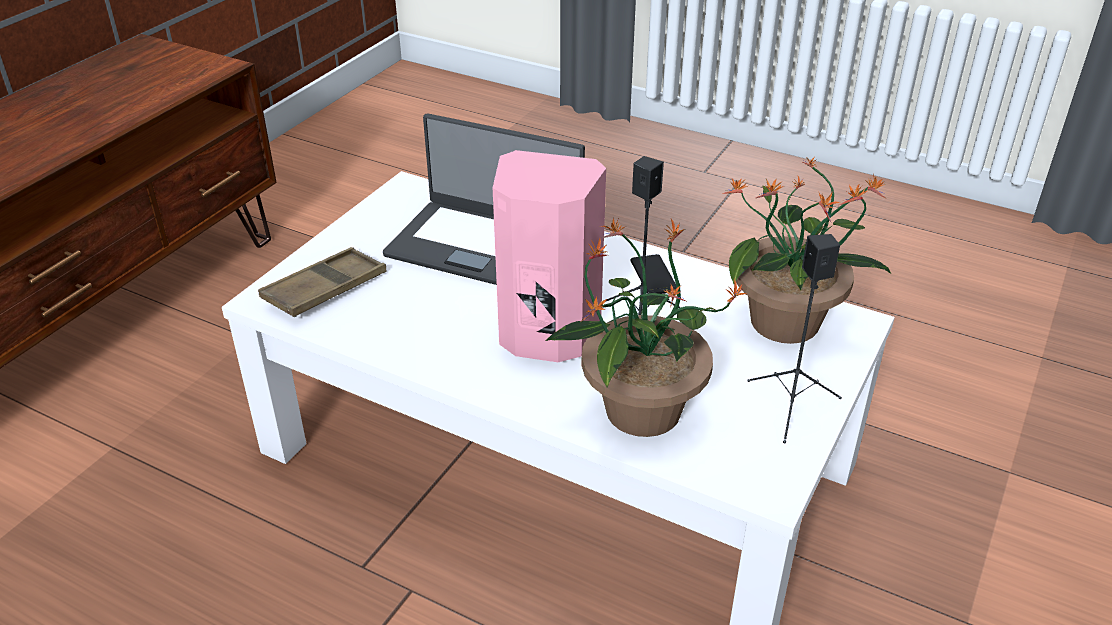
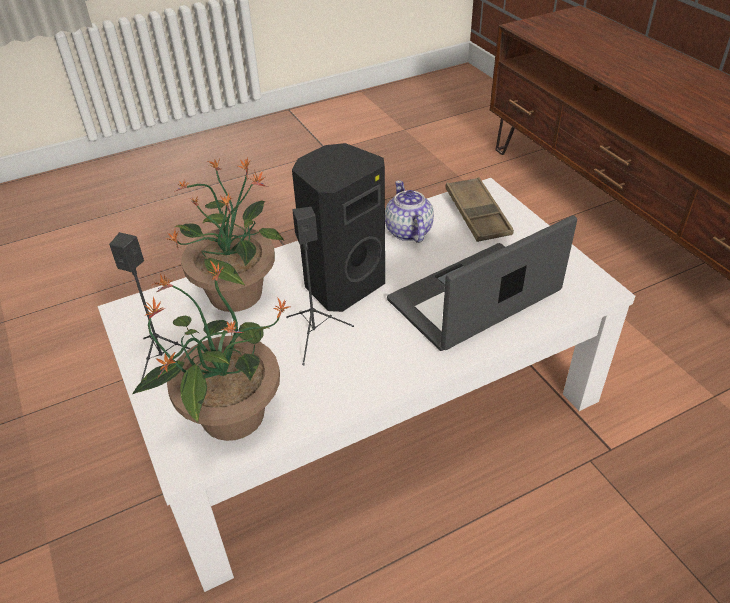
camera: 125 degrees right, 5 degrees up
pink speaker [493,150,606,362] -> black speaker [292,143,385,312]
phone [630,254,676,294] -> none
none -> teapot [385,180,434,243]

